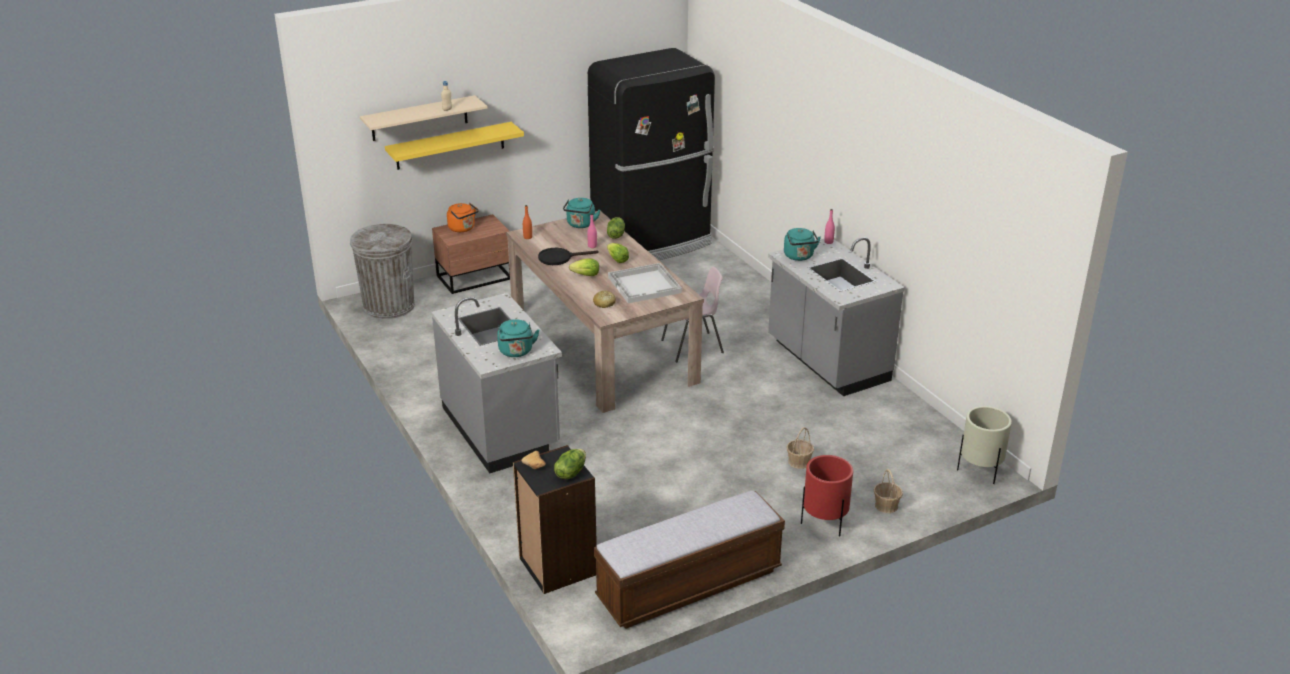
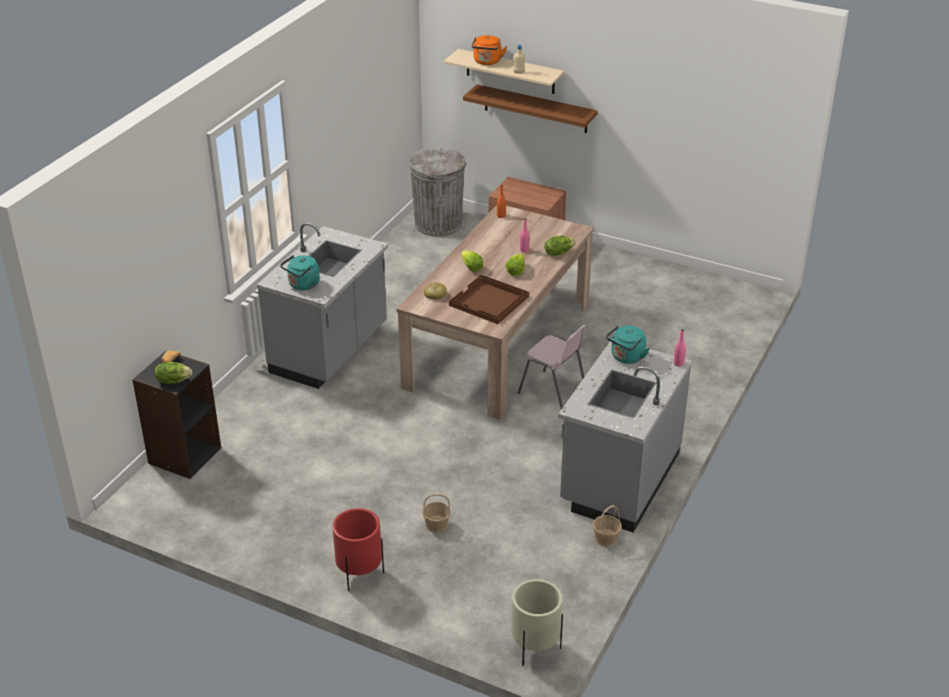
camera: 55 degrees right, 5 degrees up
yellow shelf [385,122,524,170] -> brown shelf [463,84,598,133]
orange kettle [447,203,479,232] -> orange kettle moved to [472,35,507,65]
black frying pan [538,248,598,265] -> none
turquoise kettle [563,198,600,228] -> none
black fridge [588,48,715,260] -> none
bench [594,490,785,629] -> none
white tray [608,263,682,303] -> brown tray [449,275,529,324]
basket [874,469,903,513] -> basket moved to [593,505,622,547]

